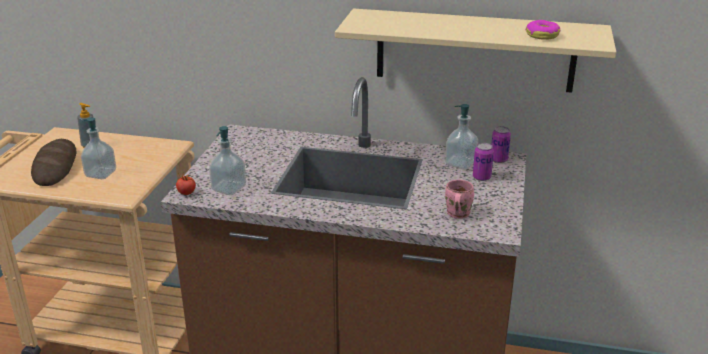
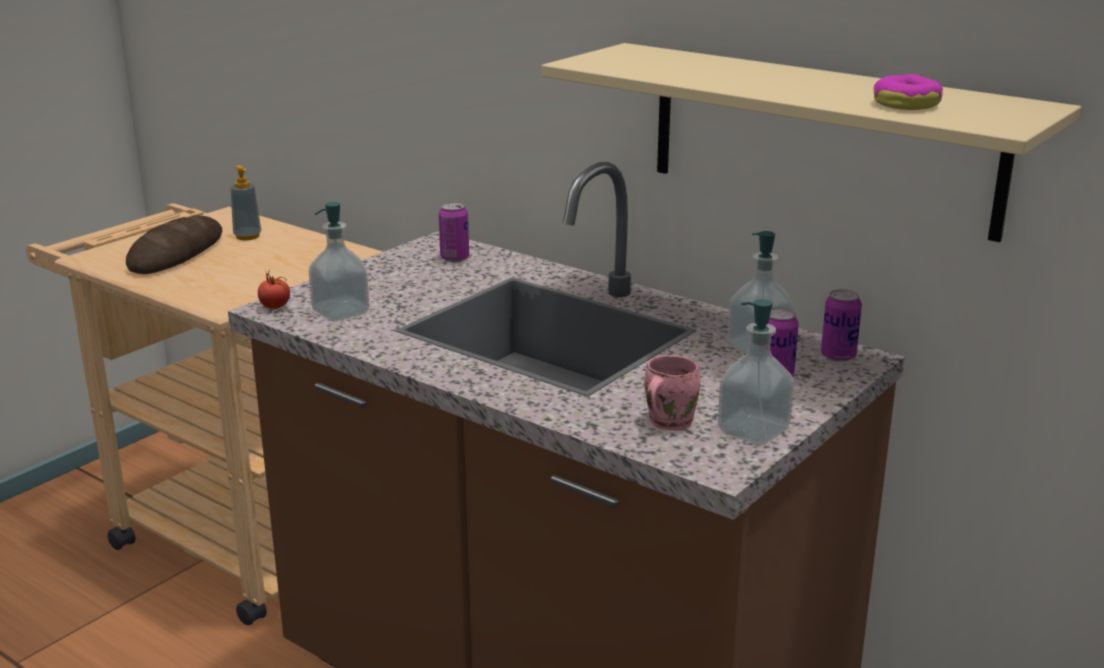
camera: 25 degrees right, 5 degrees down
soap dispenser [81,118,116,179] -> soap dispenser moved to [718,299,794,445]
none -> can [439,202,469,262]

